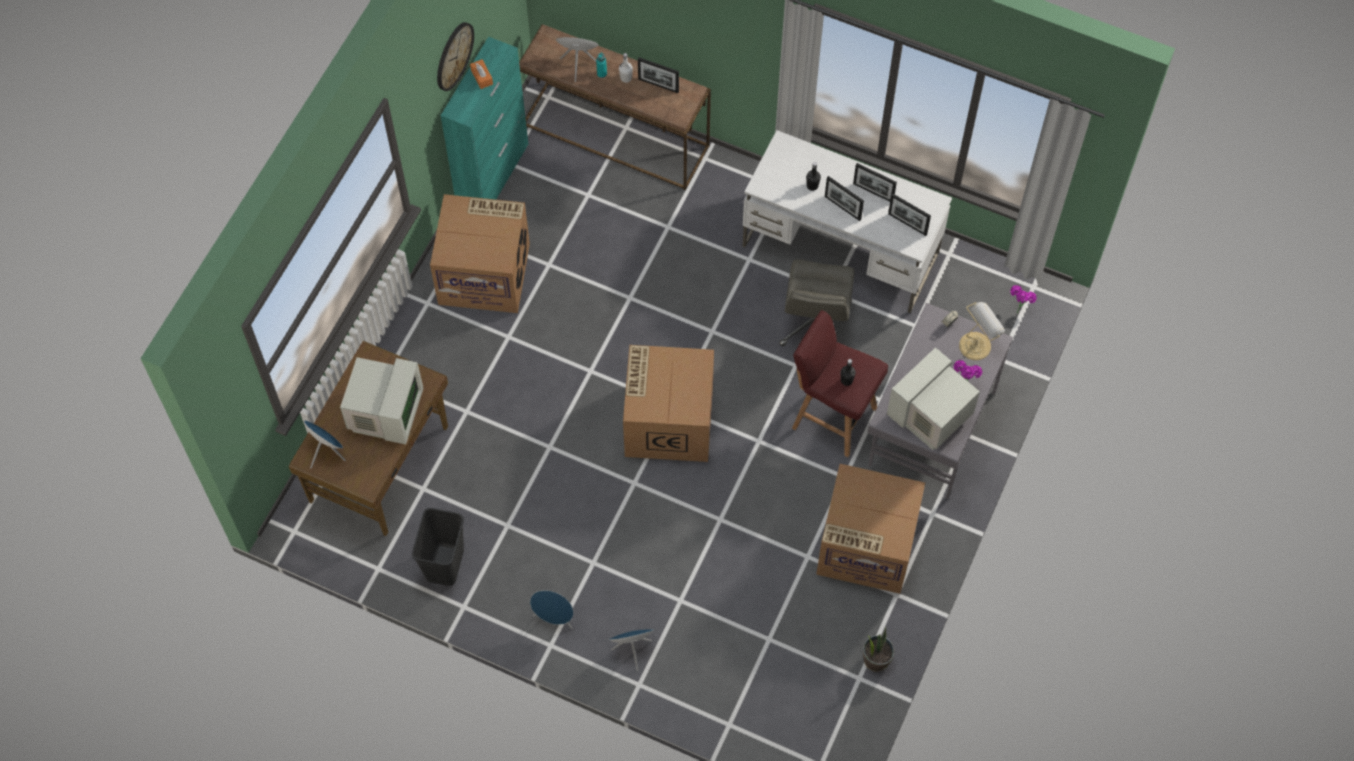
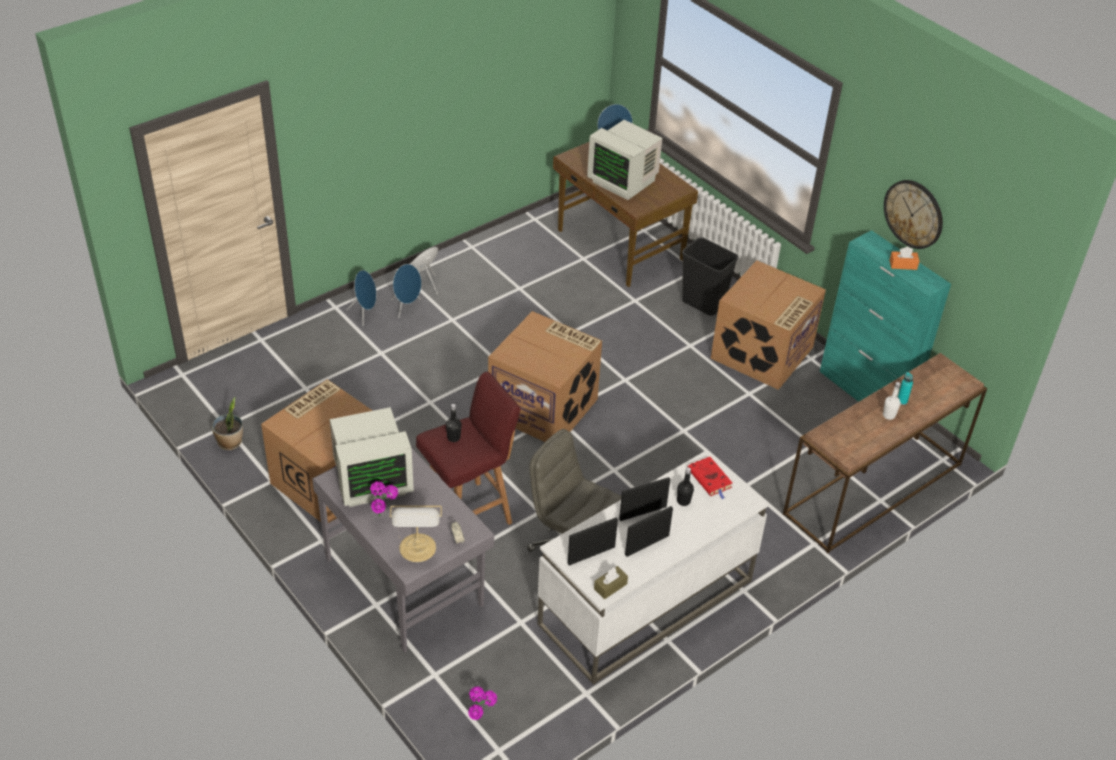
camera: 115 degrees right, 20 degrees down
black trash can [412,508,464,586] -> black trash can moved to [682,237,738,316]
blue speaker [556,37,599,82] -> blue speaker moved to [391,264,421,318]
picture frame [638,57,679,93] -> none
monitor [887,347,980,450] -> monitor turned 90 degrees clockwise [329,407,414,507]
none -> brown tissue box [594,566,628,599]
none -> red book [688,457,732,499]

